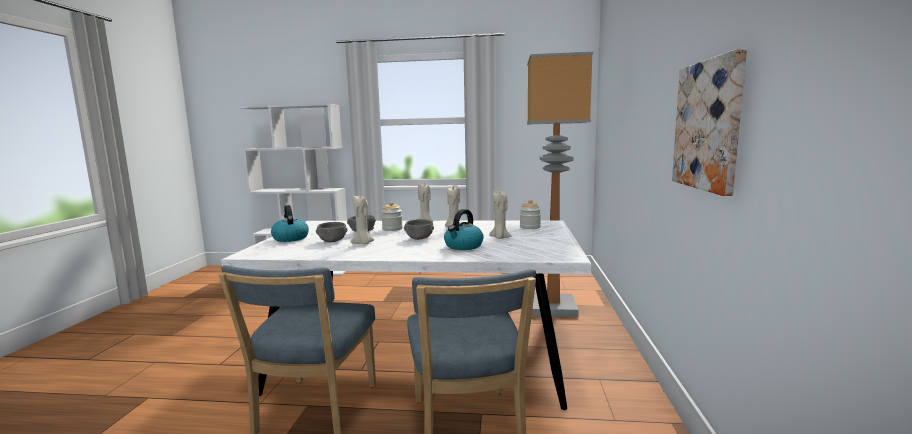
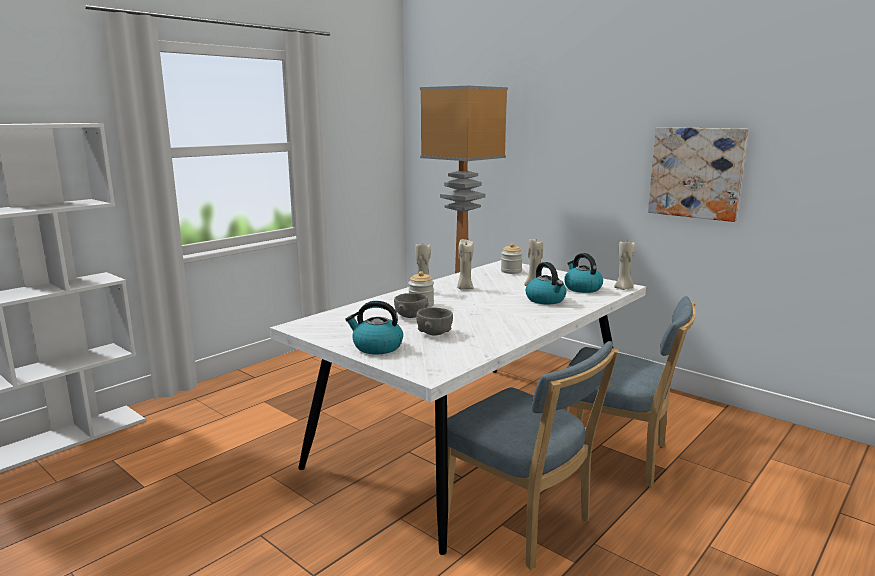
camera: 55 degrees left, 5 degrees up
beige candle [351,196,374,244] -> beige candle moved to [614,241,635,290]
grey bowl [404,219,434,240] -> none
none -> kettle [564,253,603,293]

